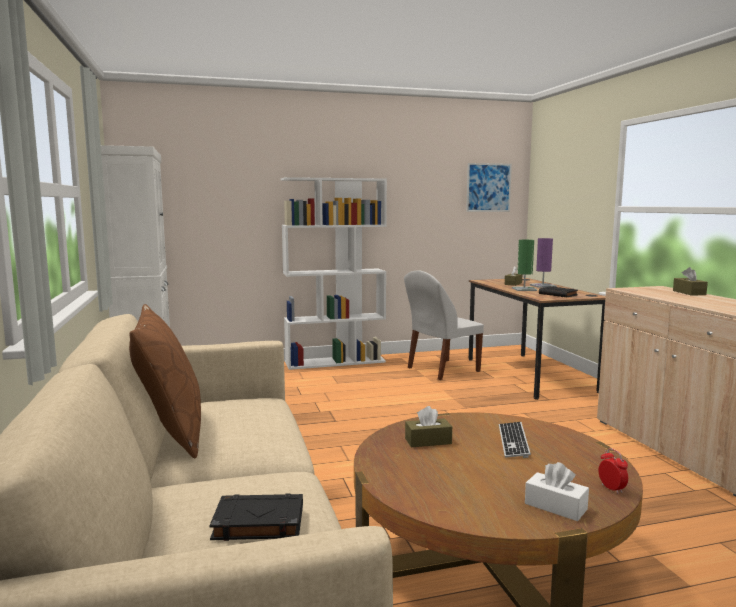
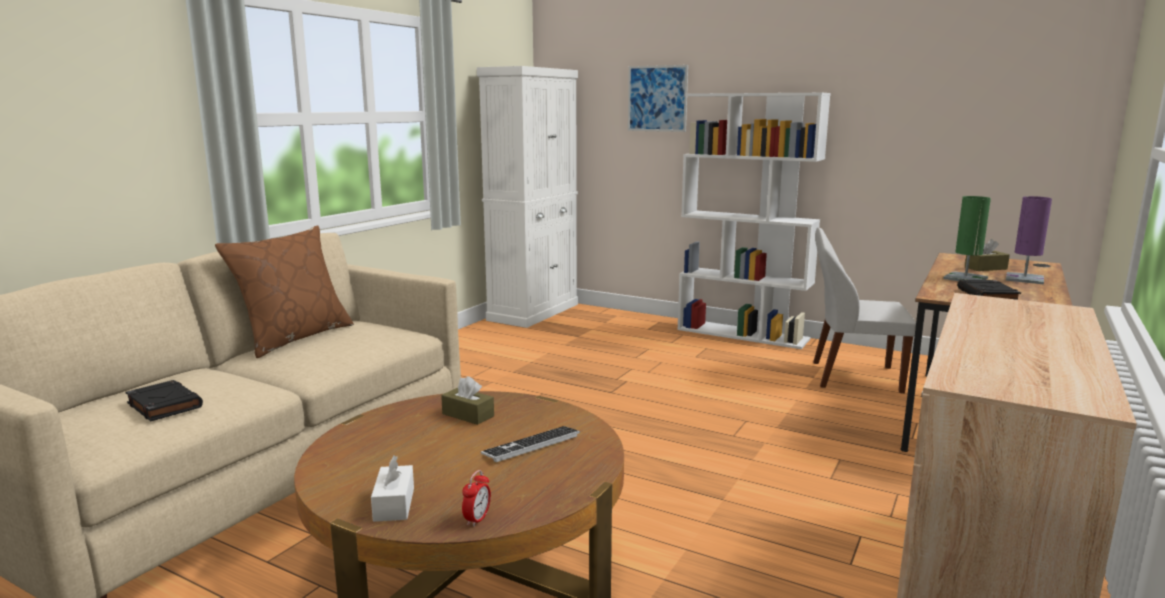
camera: 45 degrees right, 5 degrees up
picture [466,163,512,212] -> picture moved to [628,65,688,132]
brown tissue box [673,267,708,295] -> none

